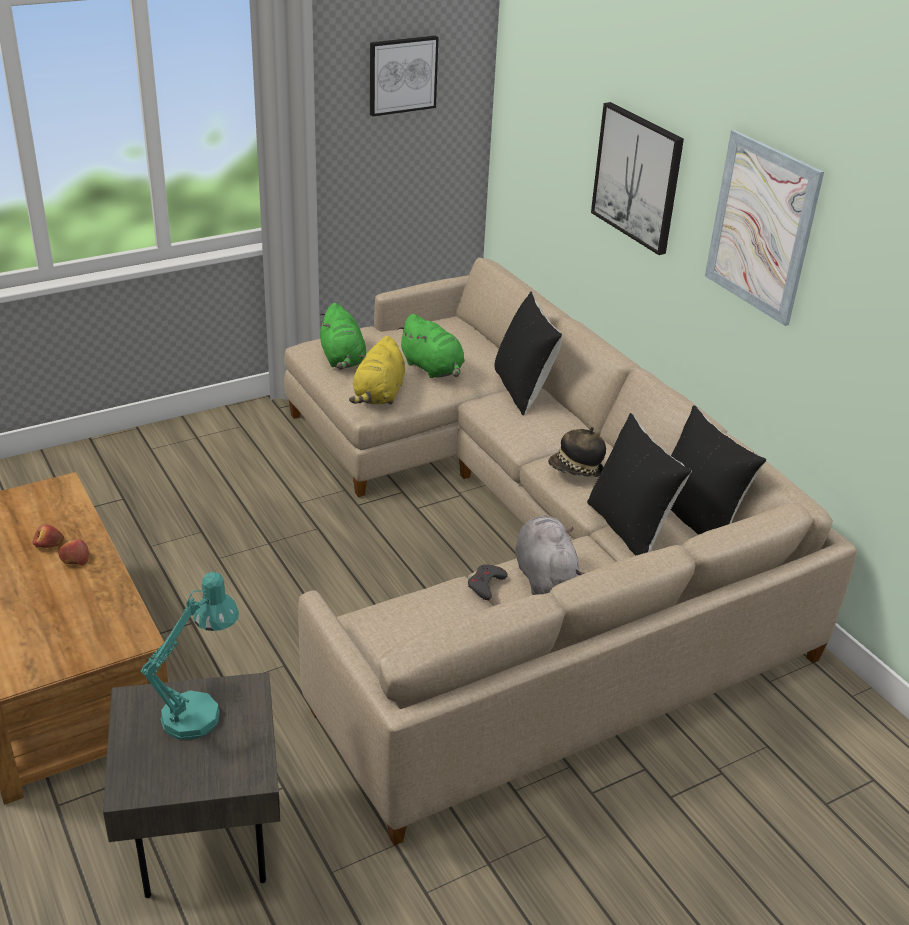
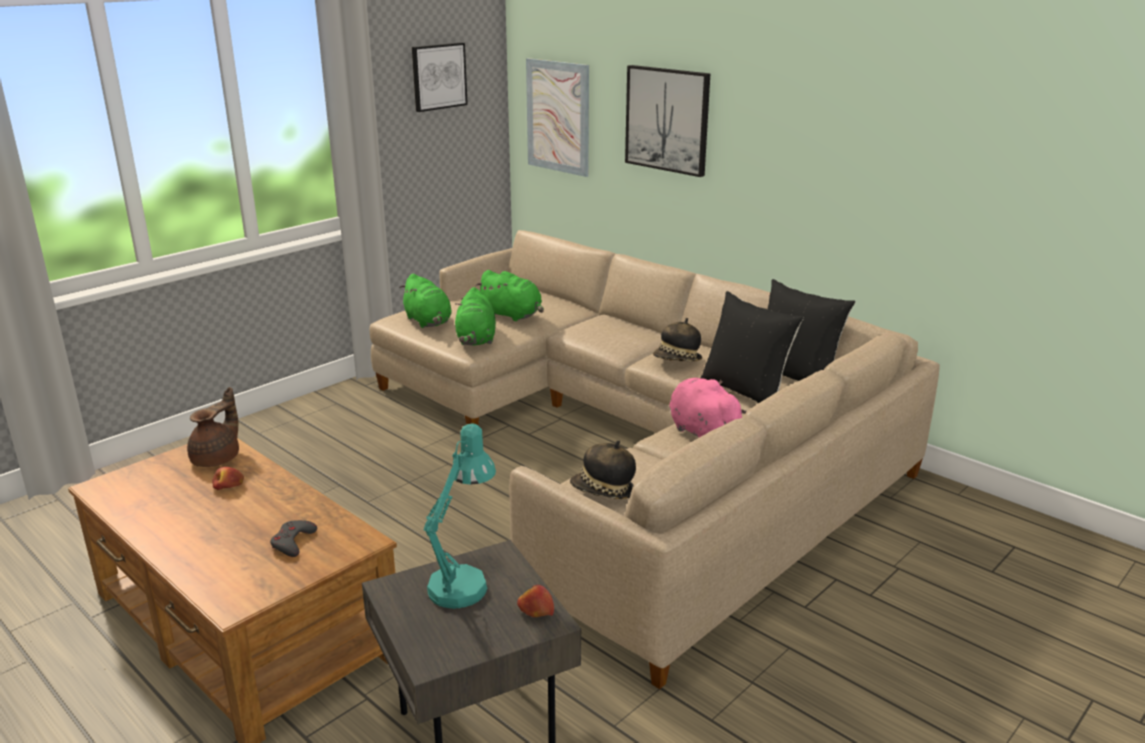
camera: 15 degrees left, 10 degrees down
apple [58,539,89,566] -> apple moved to [517,585,554,617]
yellow plush toy [349,336,405,405] -> green plush toy [455,287,496,346]
grey game controller [468,564,508,600] -> grey game controller moved to [270,520,317,557]
black pillow [495,292,563,416] -> none
grey plush toy [515,516,585,595] -> pink plush toy [669,378,746,438]
picture [705,130,824,326] -> picture moved to [526,58,589,177]
none -> brown teapot [187,387,239,467]
none -> hat [570,440,636,499]

